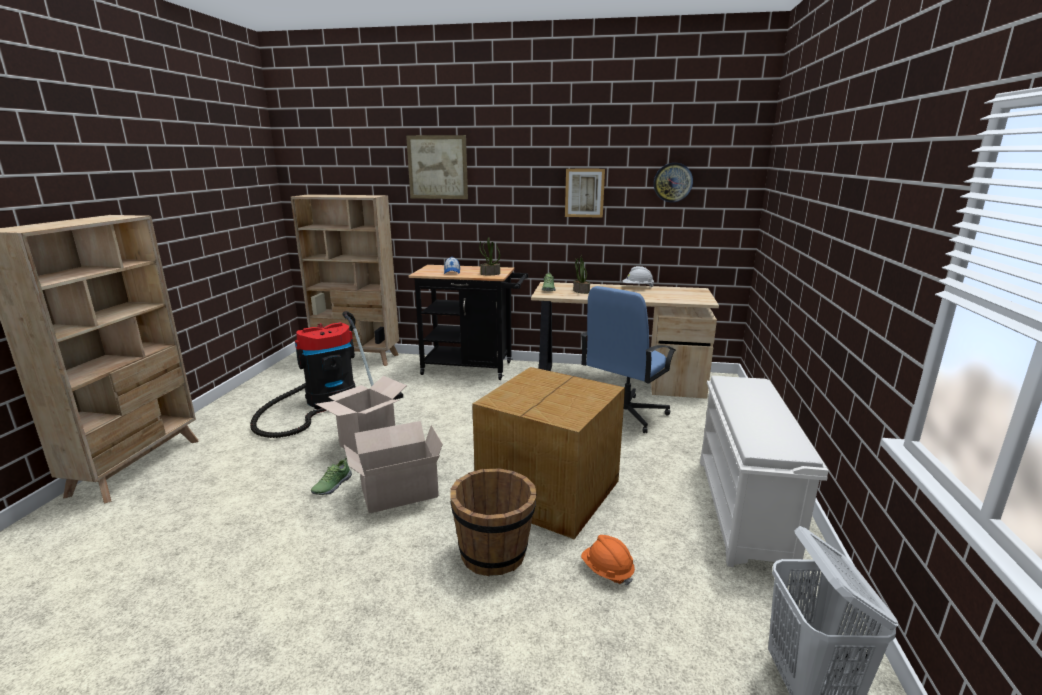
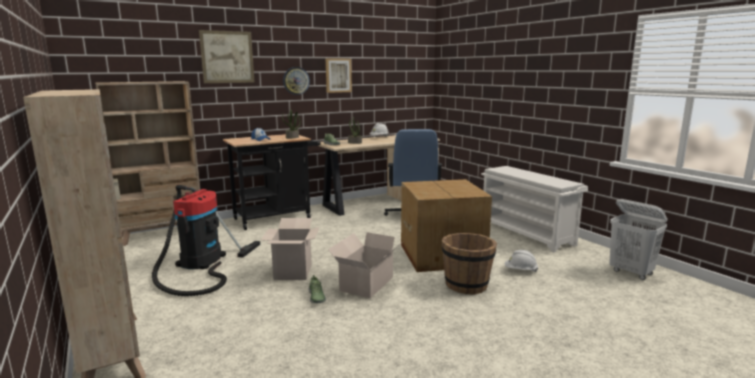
camera: 40 degrees left, 5 degrees down
orange hard hat [581,535,635,585] -> white hard hat [505,250,538,272]
wall clock [654,163,693,202] -> wall clock moved to [283,67,310,95]

